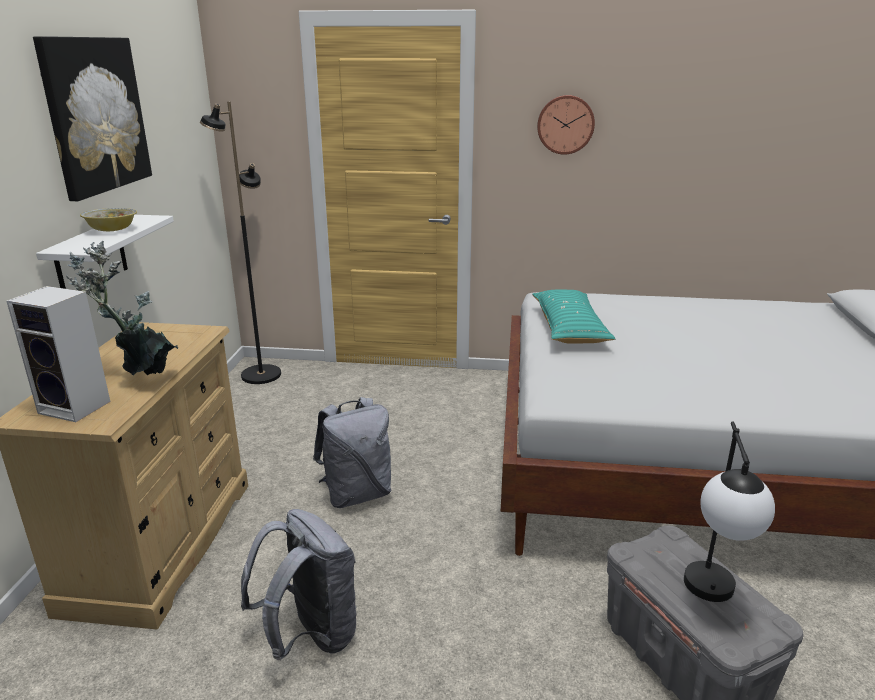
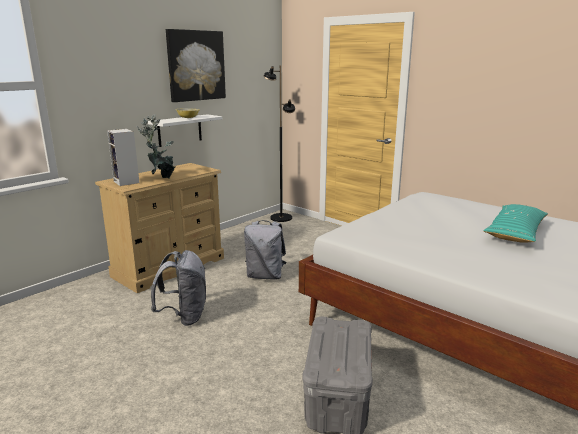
camera: 35 degrees right, 5 degrees down
turquoise pillow [532,289,616,344] -> turquoise pillow moved to [483,204,548,243]
wall clock [537,95,595,155] -> none
table lamp [684,422,775,602] -> none

